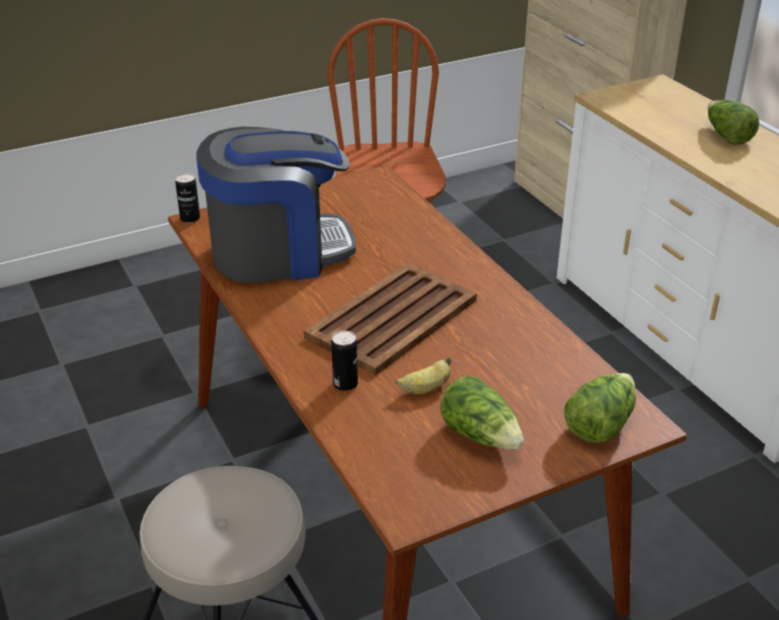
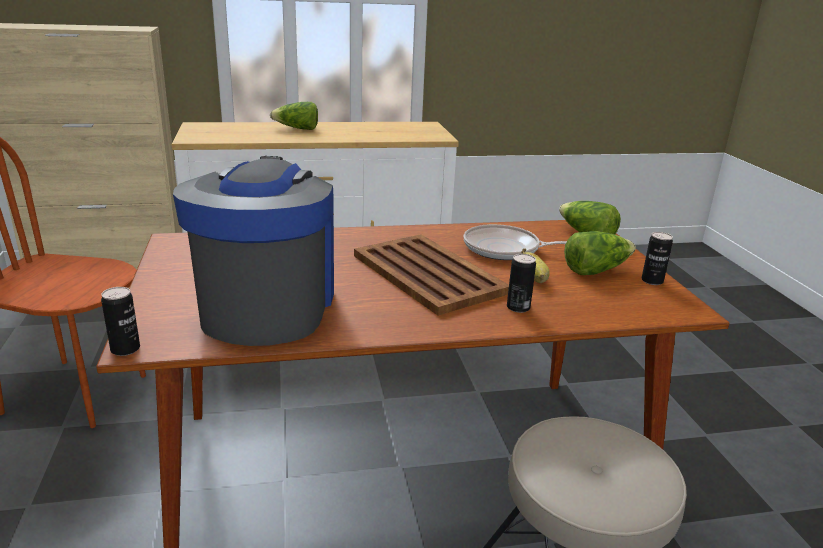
camera: 75 degrees left, 10 degrees down
none -> frying pan [464,224,567,260]
none -> can [642,232,673,285]

